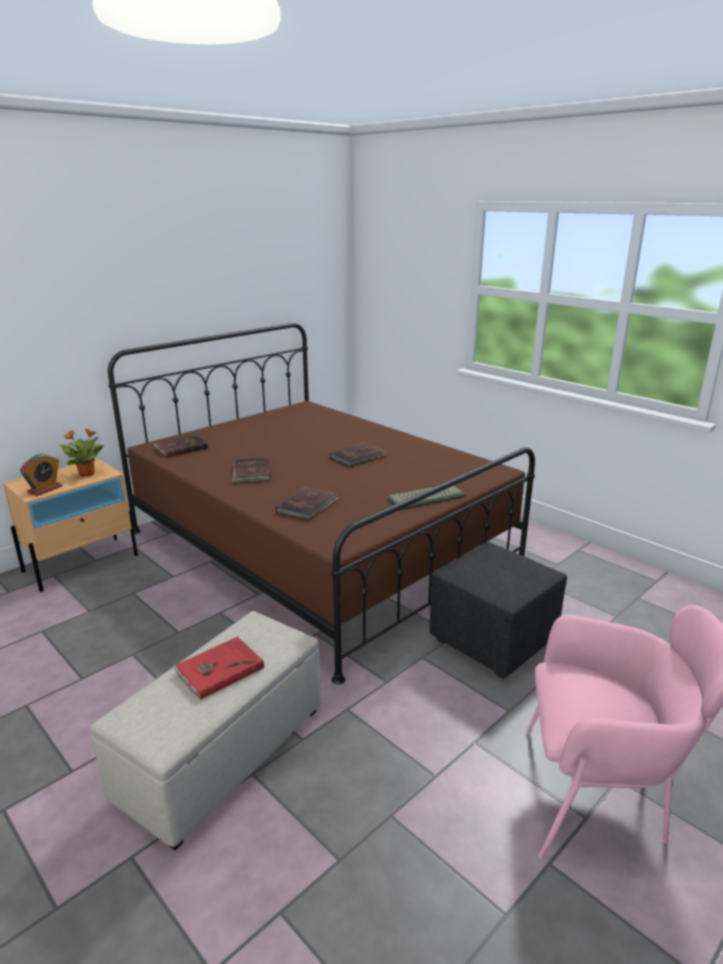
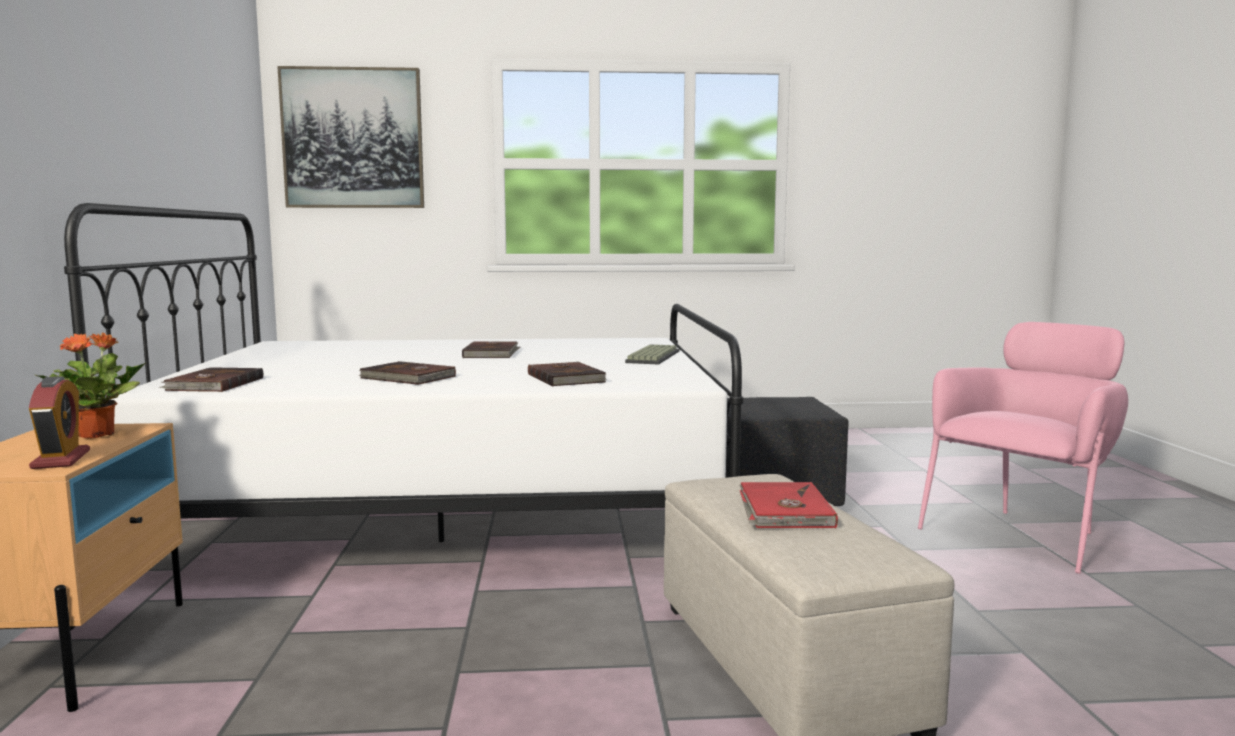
camera: 50 degrees left, 15 degrees down
brown bed [108,323,535,685] -> white bed [64,203,743,542]
none -> picture [277,66,424,208]

